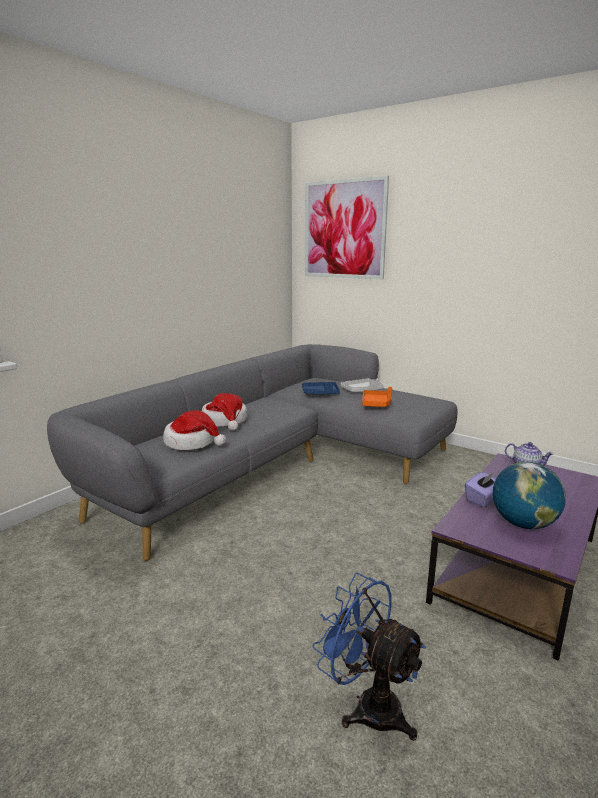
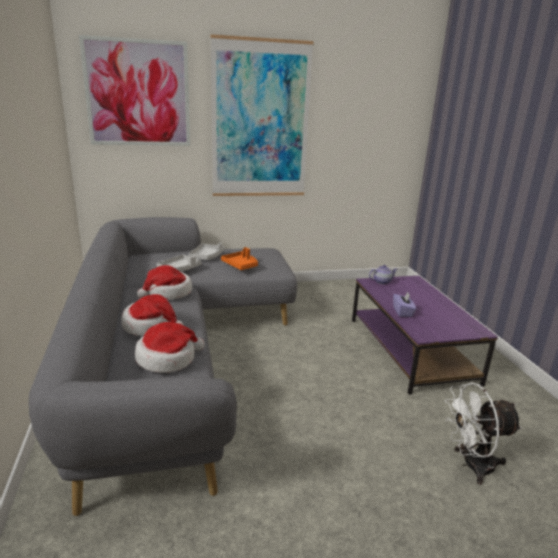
camera: 50 degrees left, 5 degrees up
blue tray [302,382,340,394] -> grey tray [157,254,201,272]
blue fan [313,573,426,741] -> white fan [445,382,522,485]
globe [493,462,566,529] -> none
none -> hat [137,265,192,300]
none -> picture [211,34,314,196]

